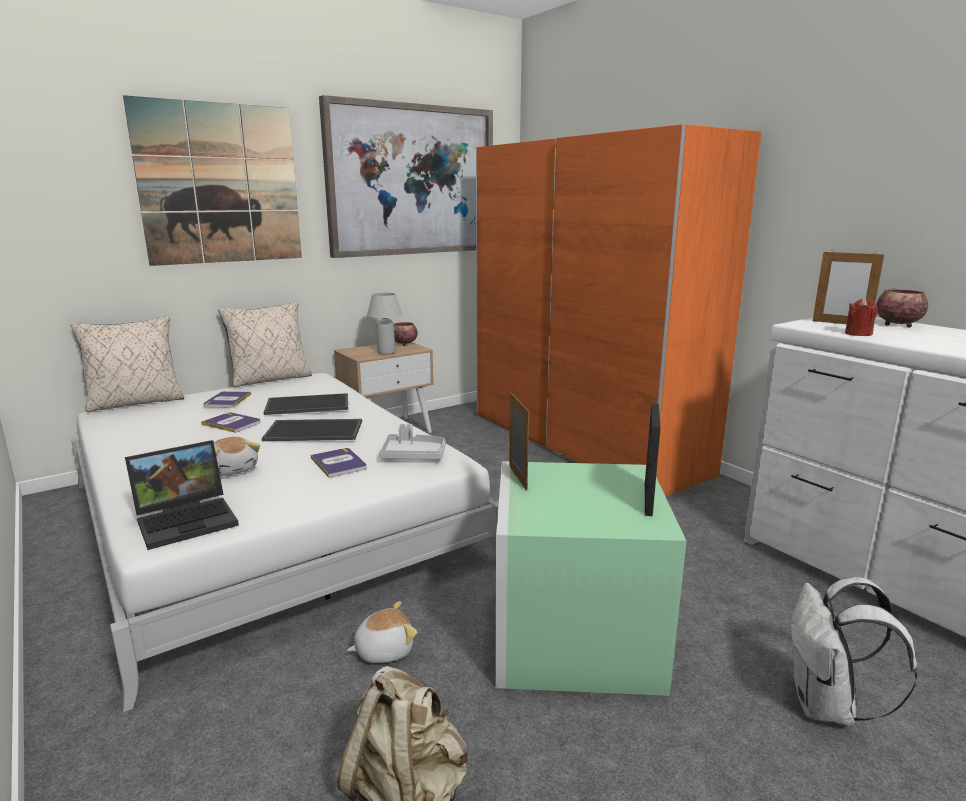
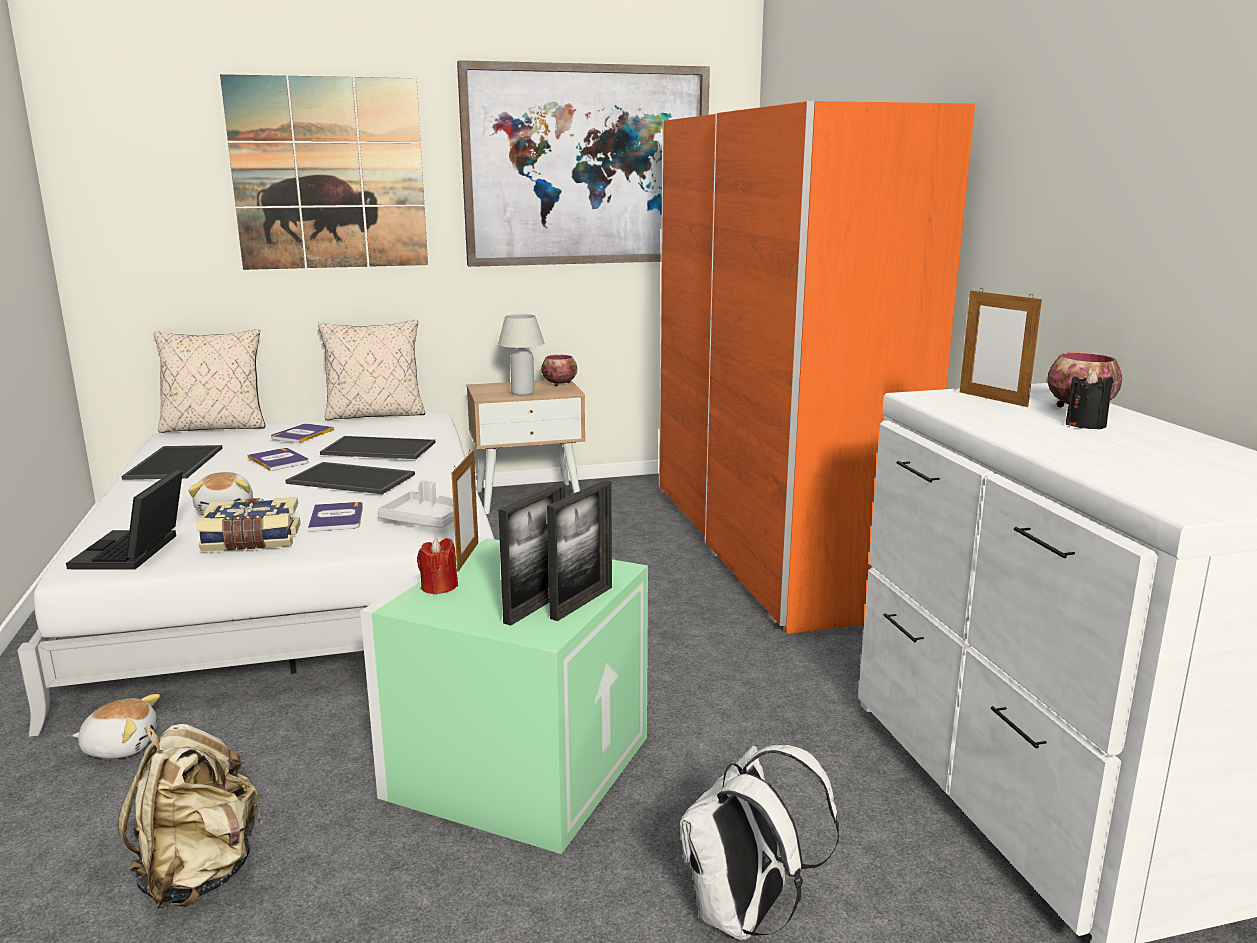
camera: 20 degrees right, 0 degrees up
laptop [125,440,239,550] -> laptop turned 105 degrees clockwise [66,469,183,570]
plush toy [347,601,417,663] -> plush toy moved to [72,694,160,759]
red candle [845,298,878,336] -> red candle moved to [417,538,458,595]
none -> tray [122,445,223,480]
none -> book [196,497,300,551]
none -> picture frame [498,483,566,626]
none -> black candle [1066,370,1114,429]

